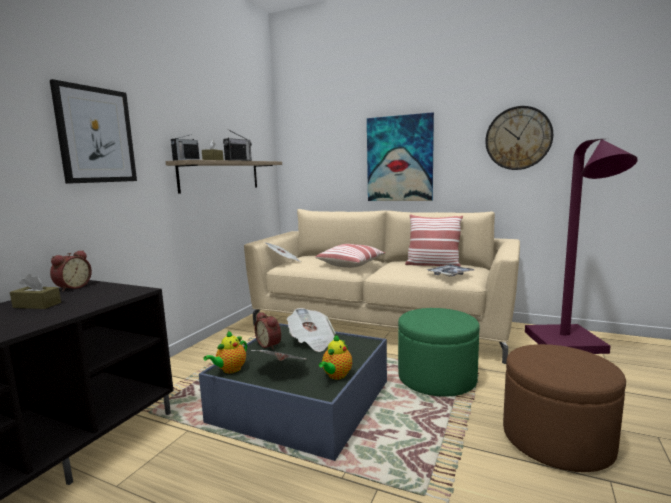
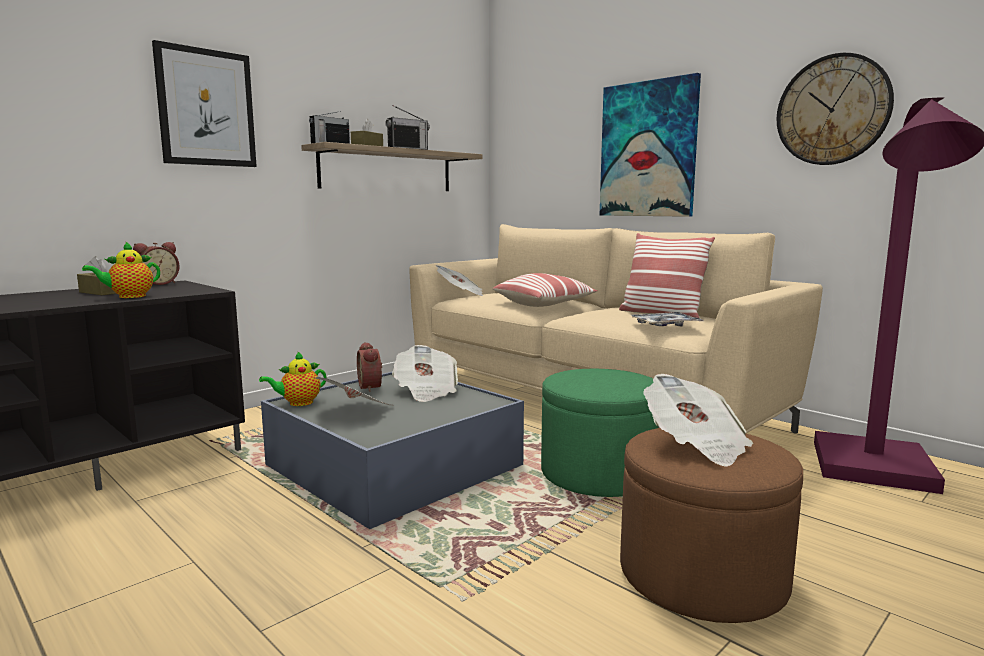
camera: 20 degrees right, 0 degrees up
teapot [319,334,352,379] -> teapot moved to [82,241,160,298]
none -> newspaper [643,374,753,467]

